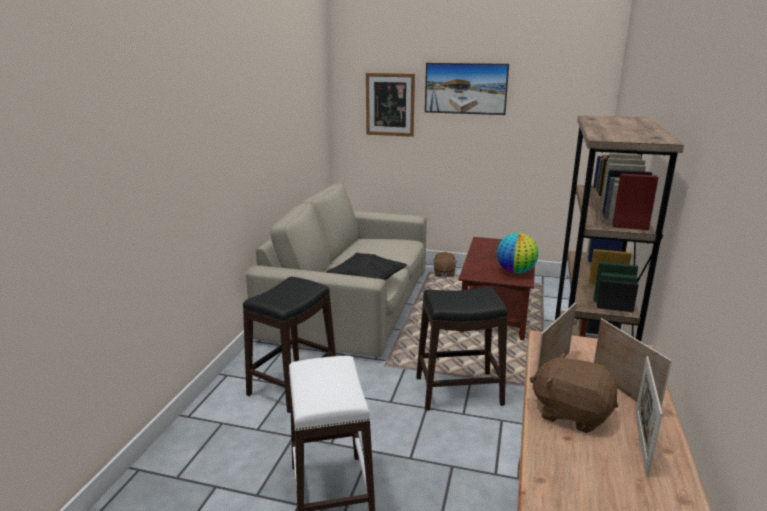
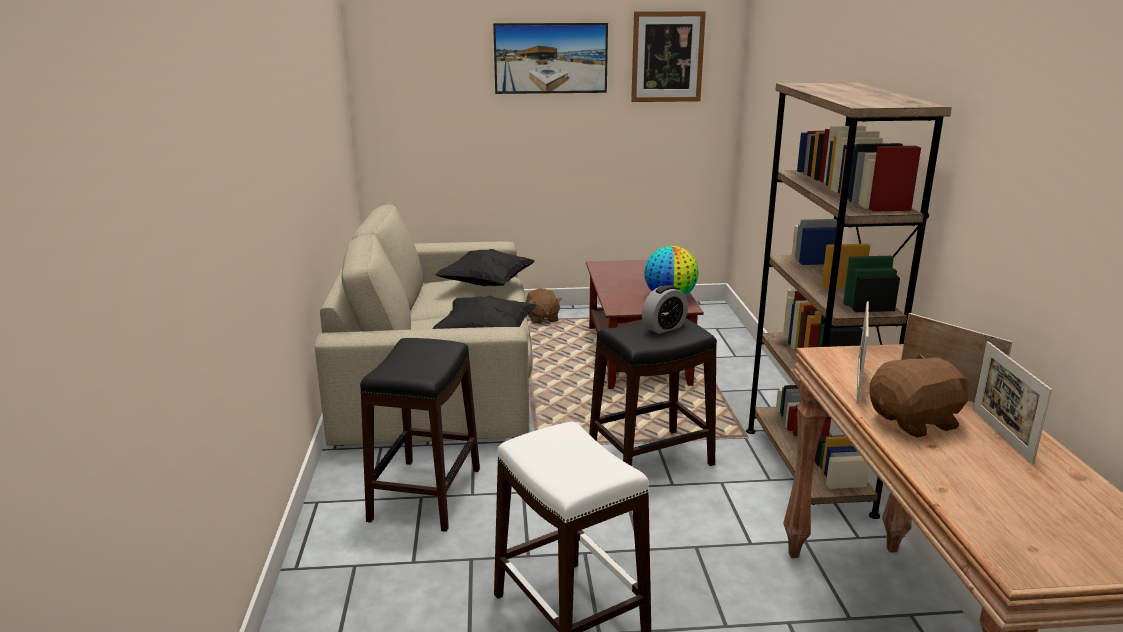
camera: 20 degrees left, 0 degrees up
picture [366,73,415,137] -> picture moved to [631,11,706,102]
brown plush toy [530,352,618,433] -> brown plush toy turned 150 degrees clockwise [869,353,973,438]
none -> black pillow [435,249,534,286]
none -> alarm clock [642,285,688,334]

